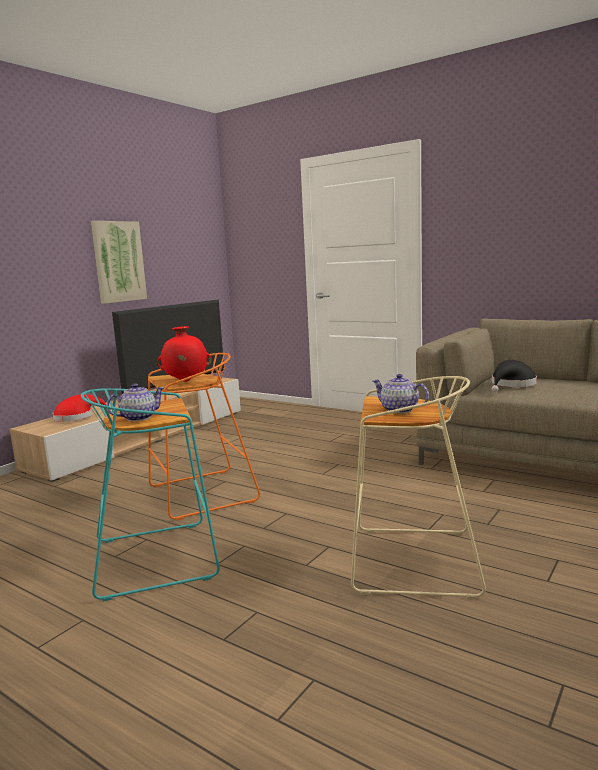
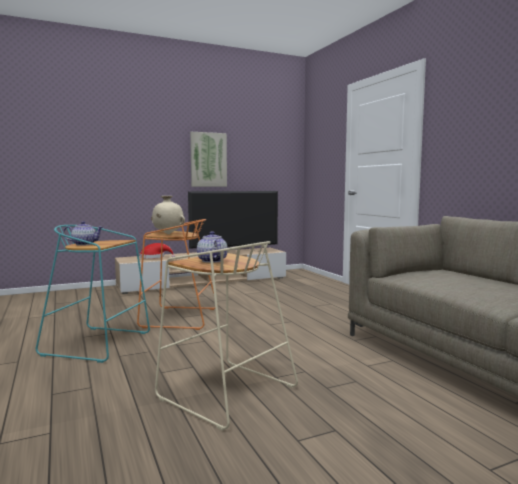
camera: 30 degrees right, 5 degrees down
red vase [157,326,212,382] -> beige vase [151,196,185,234]
black hat [492,360,537,392] -> none

